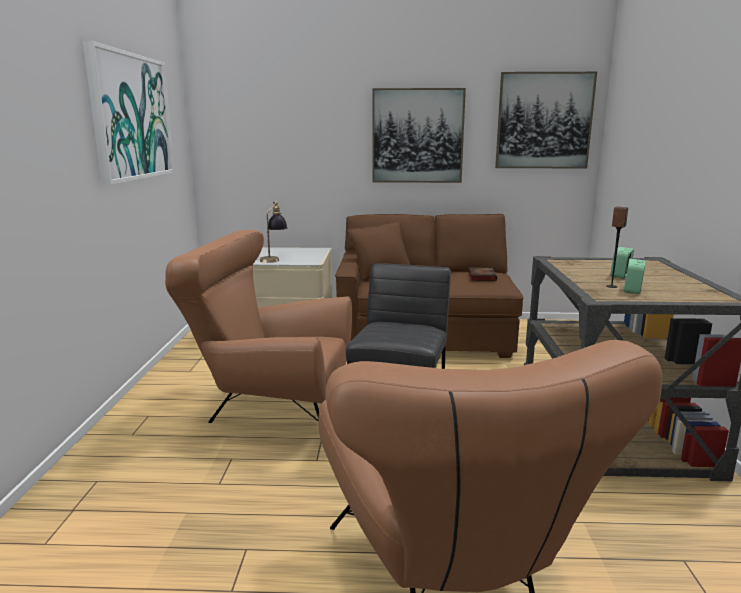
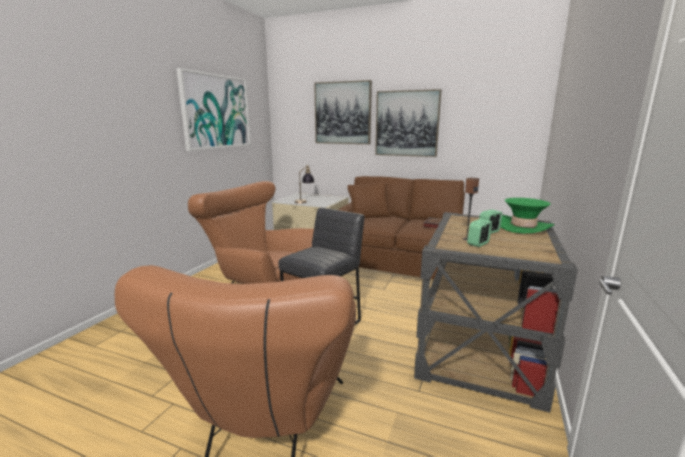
camera: 20 degrees right, 0 degrees up
picture [495,72,597,168] -> picture moved to [314,80,372,144]
none -> green hat [501,198,554,233]

